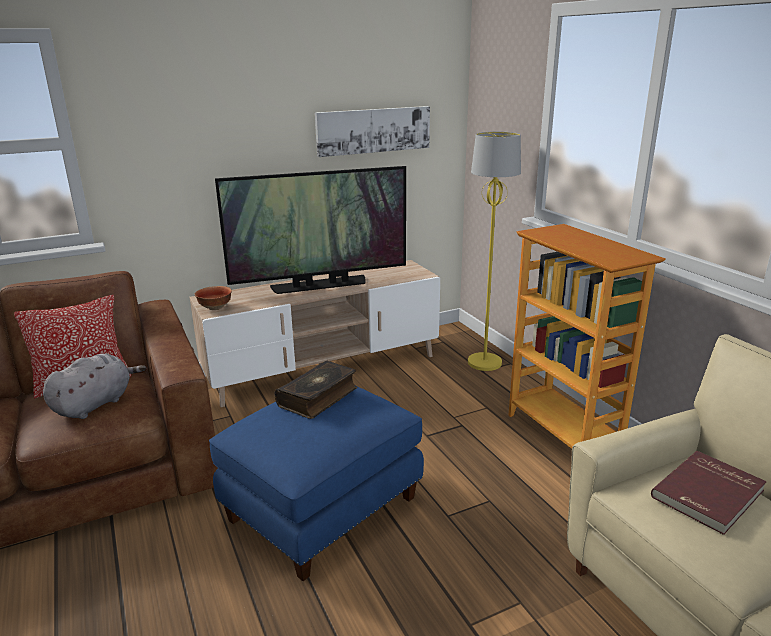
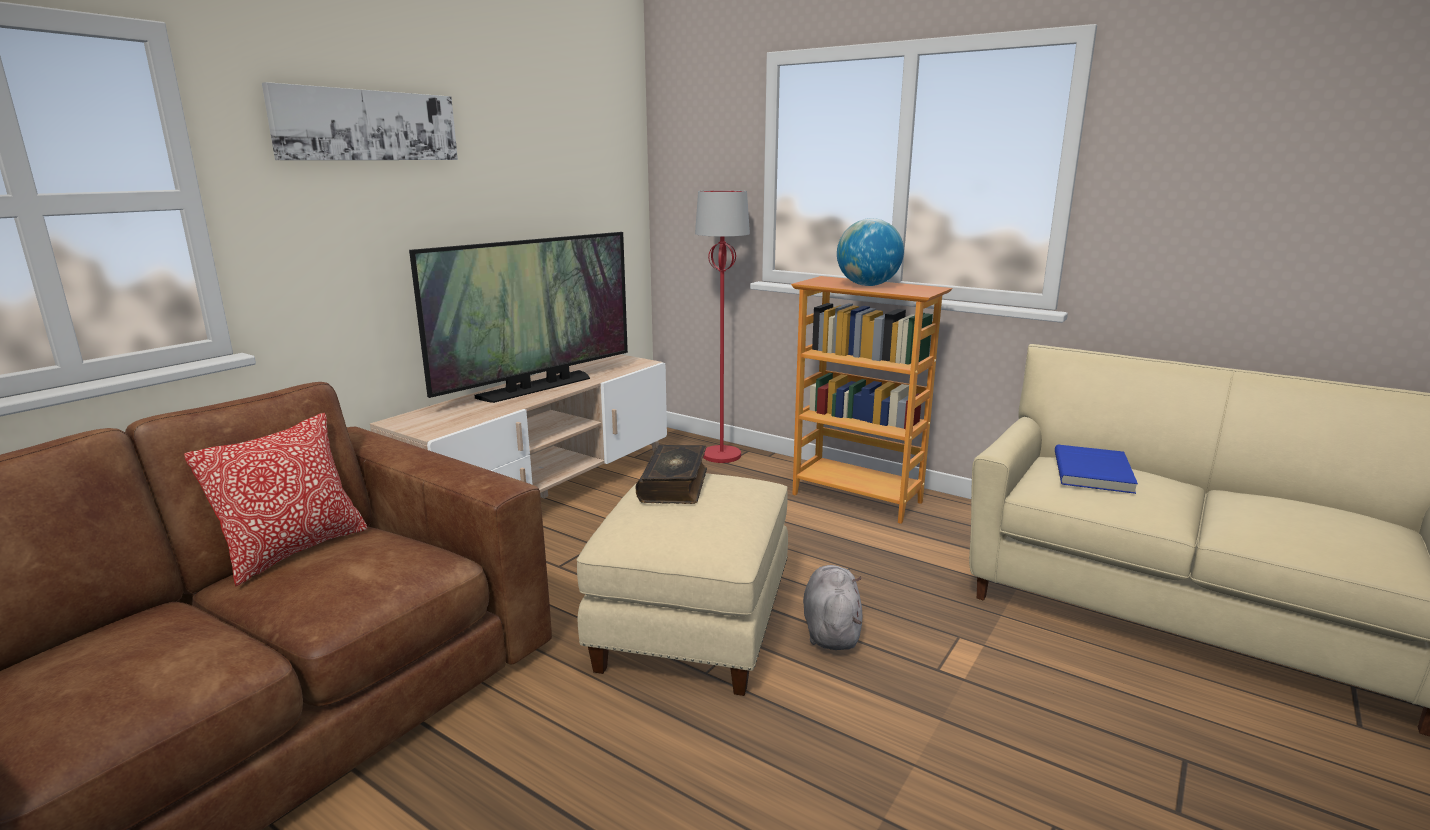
camera: 30 degrees left, 5 degrees down
grey plush toy [43,354,146,419] -> grey plush toy moved to [803,565,862,650]
bowl [195,286,232,310] -> none
blue ottoman [209,386,424,581] -> beige ottoman [577,473,788,696]
picture [315,106,430,157] -> picture moved to [262,82,458,160]
yellow floor lamp [468,132,521,371] -> red floor lamp [695,190,750,463]
red book [651,451,767,535] -> blue book [1055,444,1138,494]
none -> globe [837,218,904,286]

